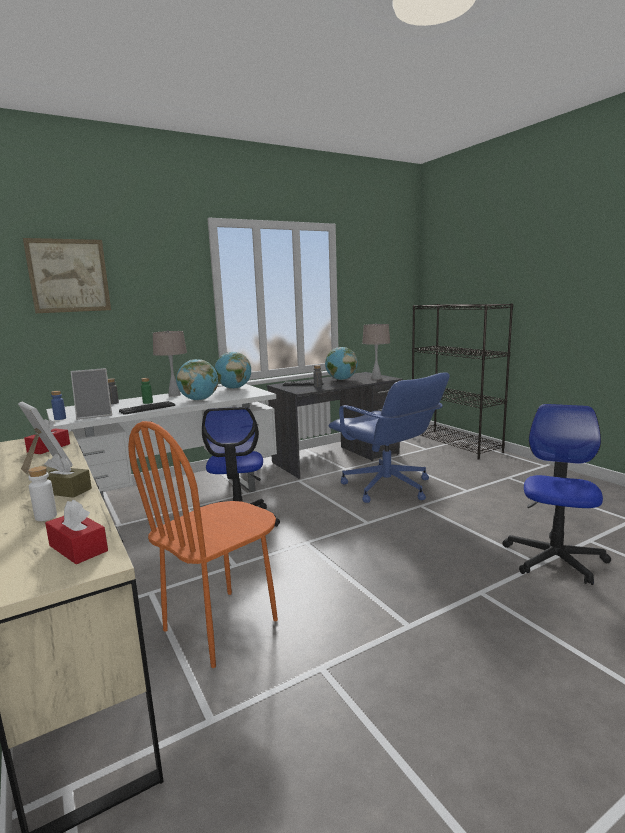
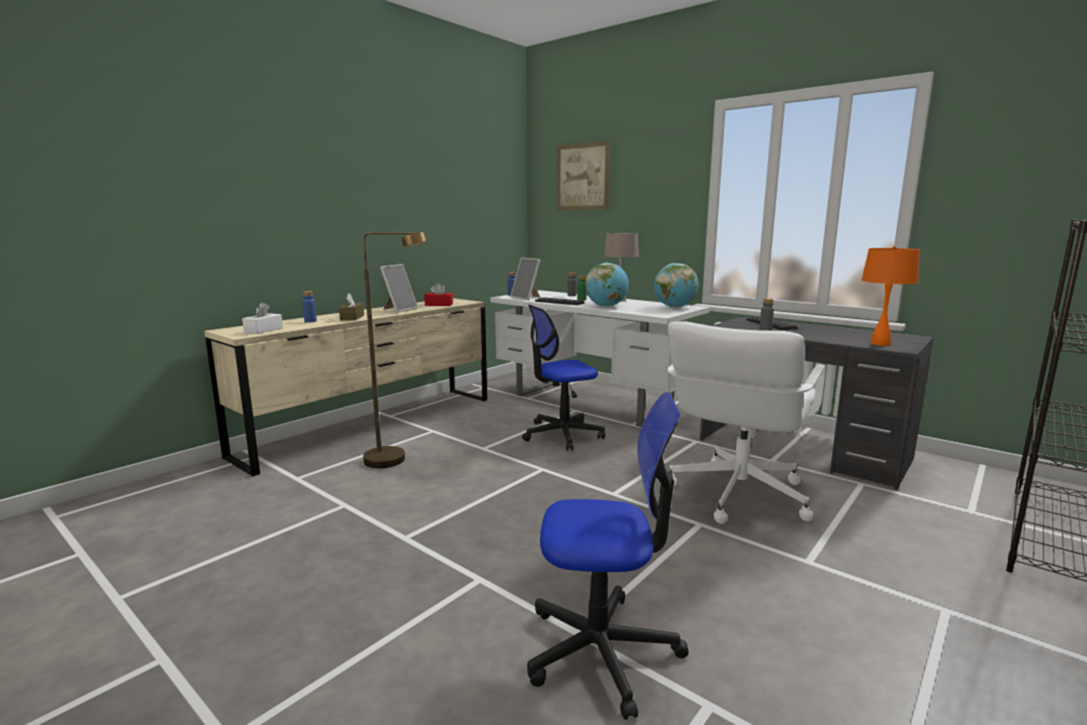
camera: 70 degrees right, 0 degrees up
white bottle [28,466,57,521] -> blue bottle [302,291,317,323]
red tissue box [45,500,108,564] -> white tissue box [242,302,283,334]
orange chair [128,421,278,668] -> brown floor lamp [363,232,427,468]
globe [325,347,358,380] -> none
blue office chair [329,373,450,503] -> white office chair [668,321,826,524]
beige table lamp [362,323,390,380] -> orange table lamp [862,246,920,346]

